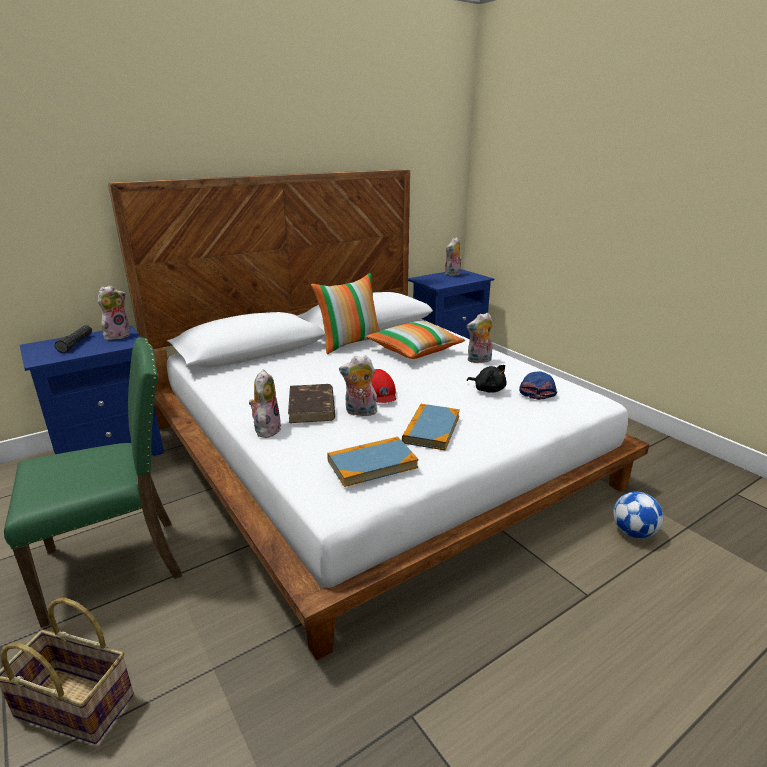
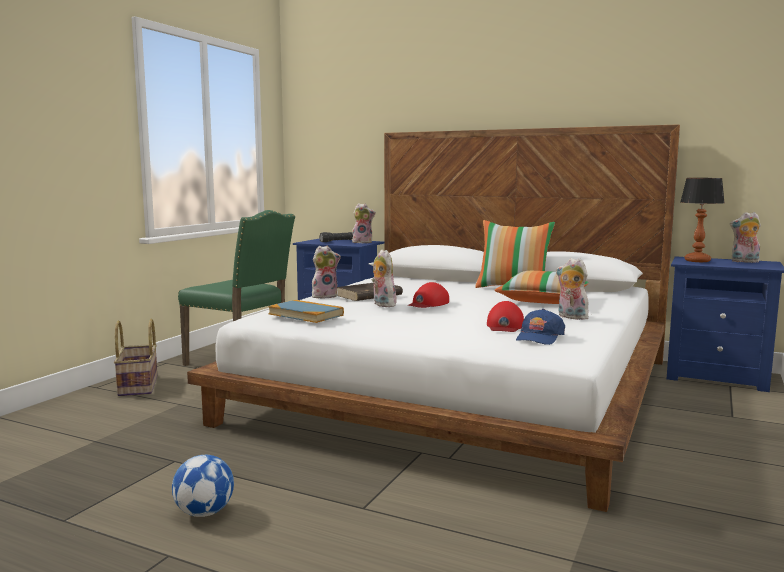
camera: 60 degrees right, 15 degrees down
book [402,404,460,451] -> none
black plush toy [467,365,507,393] -> red cap [487,301,524,332]
blue cap [519,371,557,400] -> blue cap turned 135 degrees clockwise [516,309,565,345]
football [613,492,664,538] -> football moved to [172,455,234,517]
none -> table lamp [681,178,724,262]

